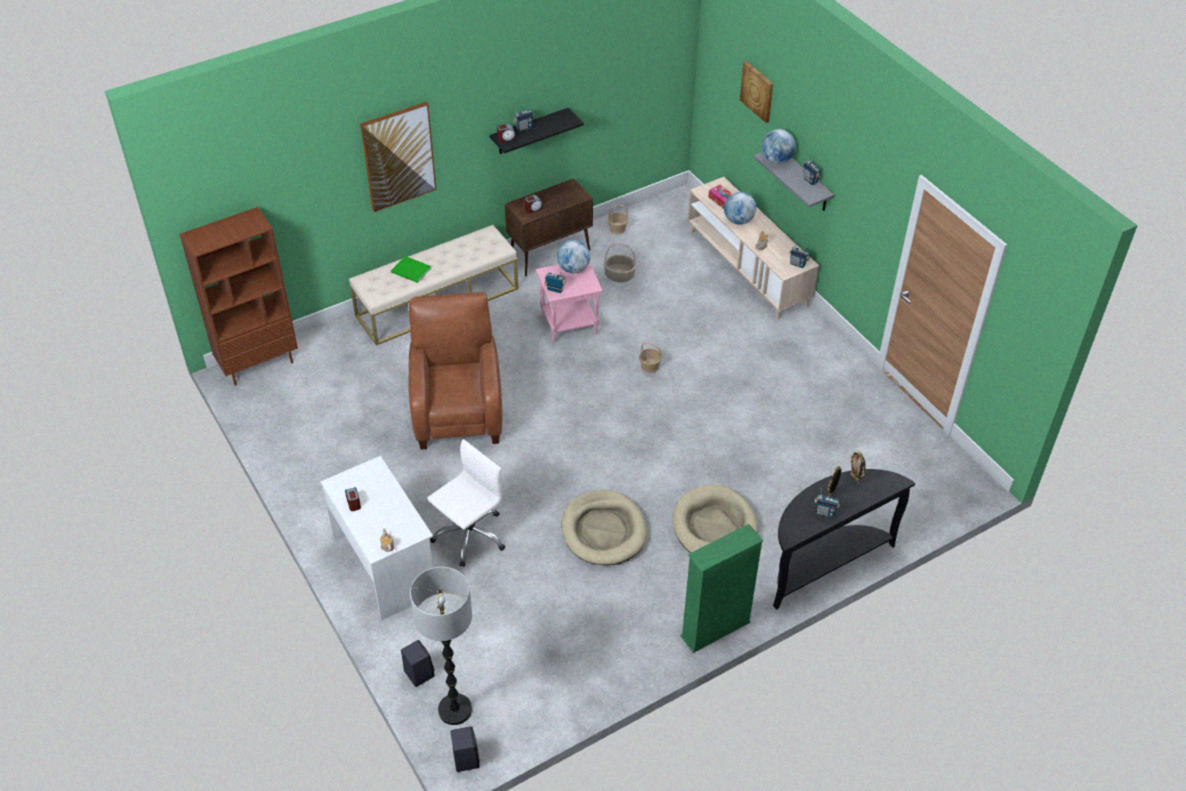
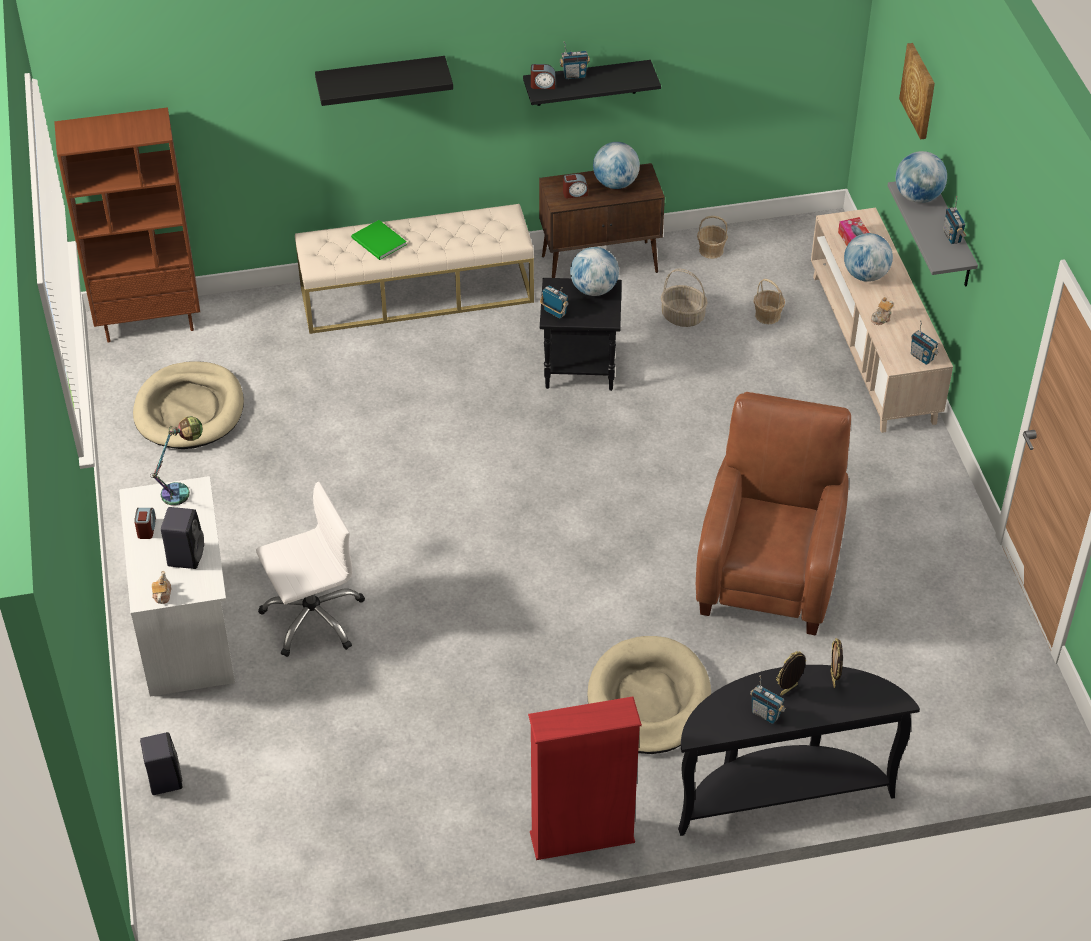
camera: 20 degrees right, 0 degrees up
picture [360,102,437,212] -> black shelf [315,56,453,106]
brown armchair [408,292,502,450] -> brown armchair moved to [696,392,851,635]
floor lamp [410,567,472,725] -> none
black speaker [451,726,480,772] -> black speaker moved to [161,507,204,569]
pink side table [536,262,603,344] -> black side table [540,278,622,391]
beige dog bed [561,490,647,565] -> beige dog bed moved to [133,361,244,449]
basket [639,342,662,373] -> basket moved to [753,279,785,324]
green bookcase [680,524,763,653] -> red bookcase [528,696,642,860]
none -> table lamp [150,416,203,505]
none -> globe [593,142,640,189]

